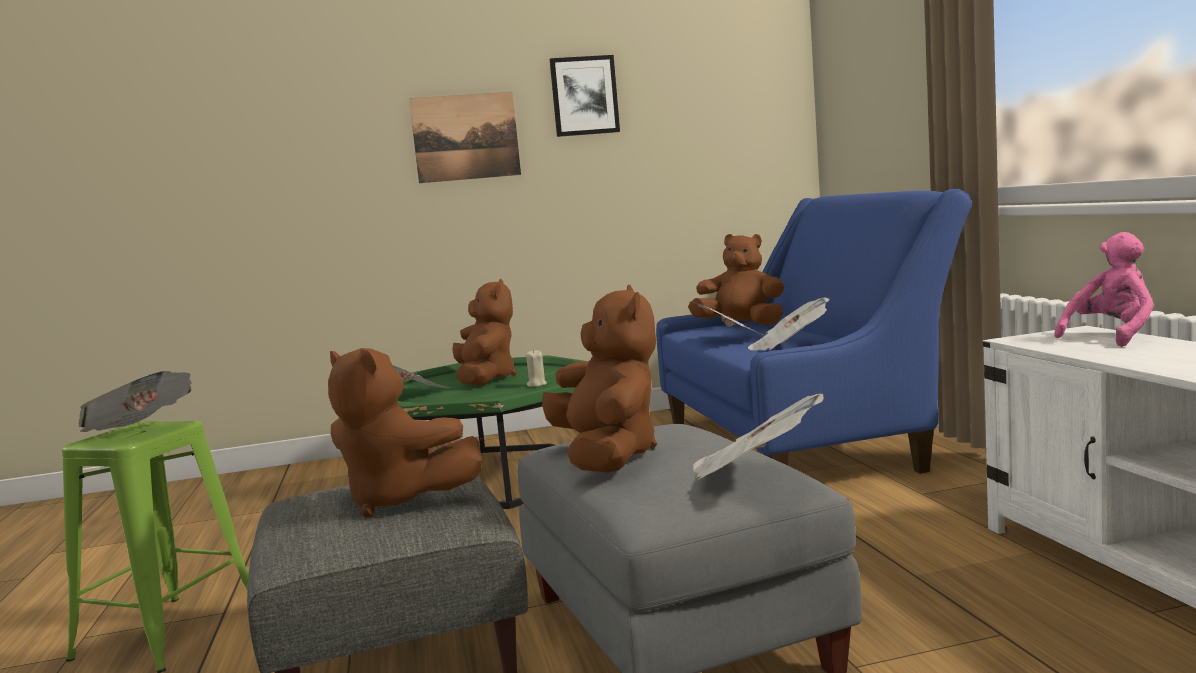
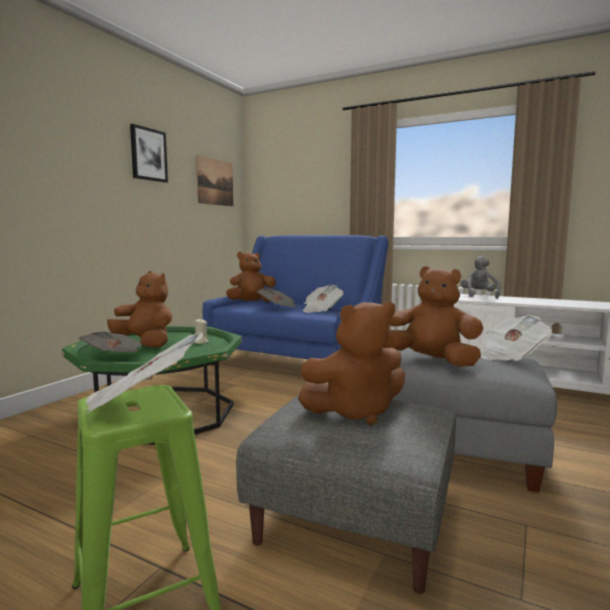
camera: 50 degrees left, 0 degrees up
picture [409,92,521,183] -> picture moved to [196,155,233,207]
pink plush toy [1054,232,1154,347] -> grey plush toy [461,256,501,299]

